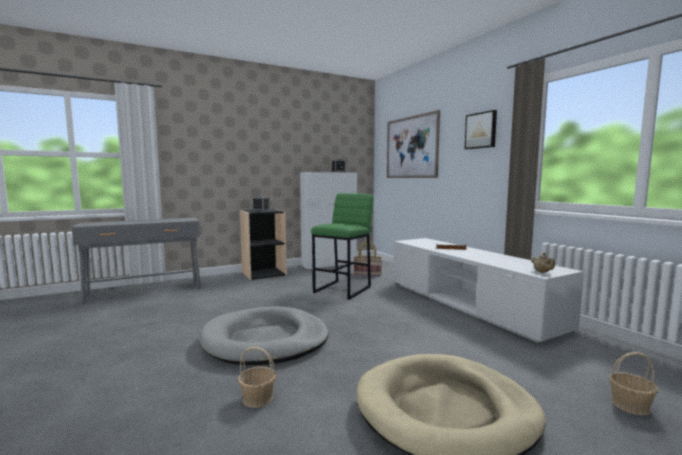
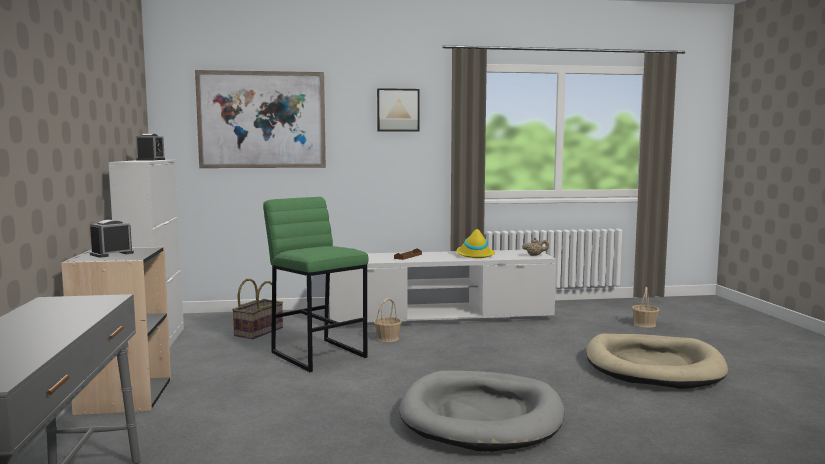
camera: 70 degrees left, 0 degrees up
basket [238,347,276,408] -> basket moved to [374,298,402,342]
none -> yellow hat [457,229,495,258]

